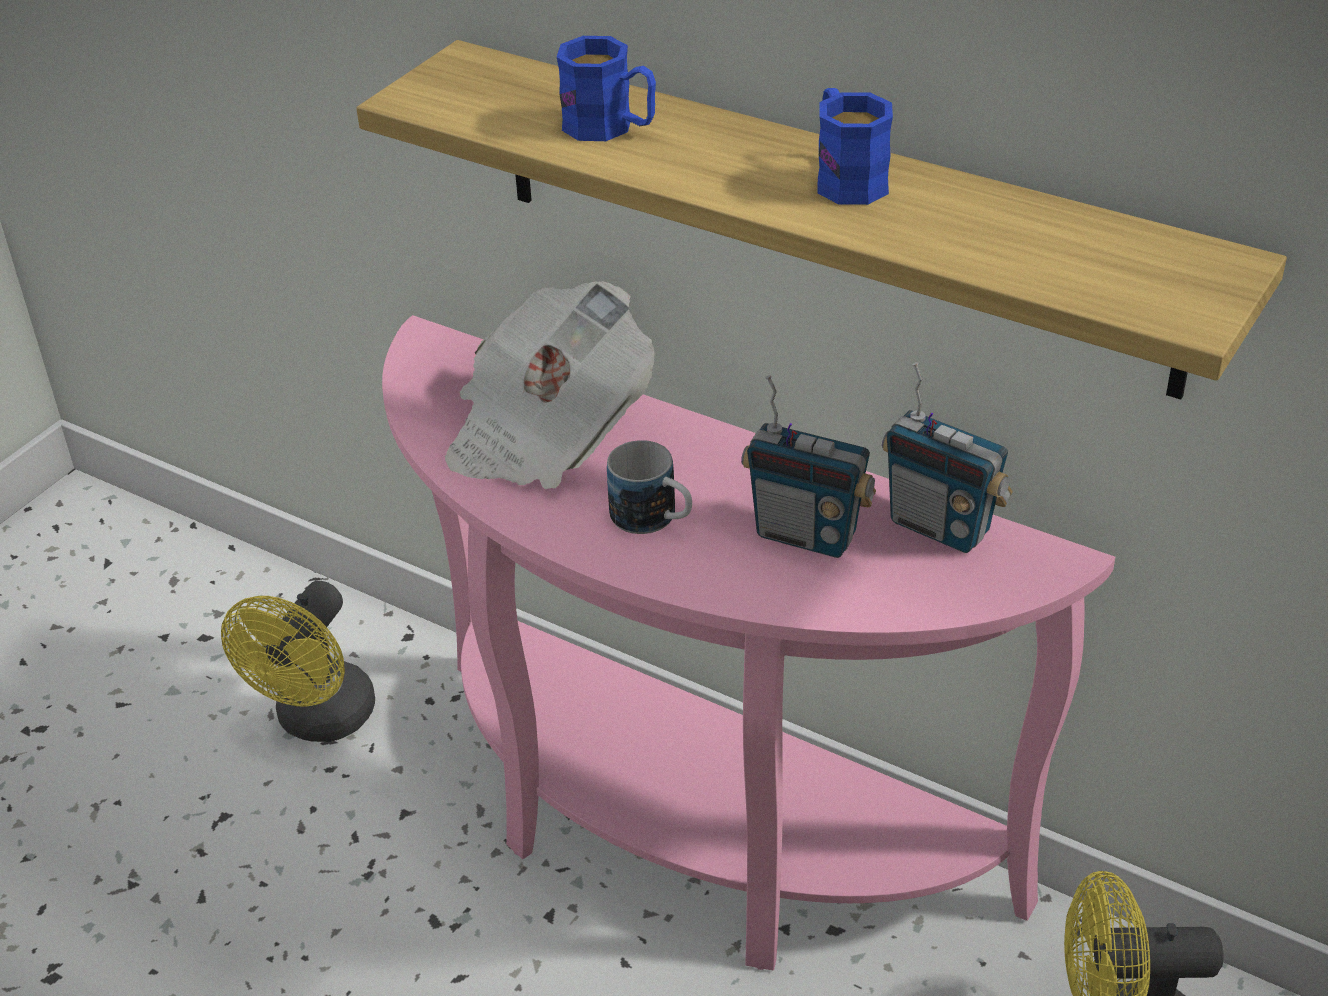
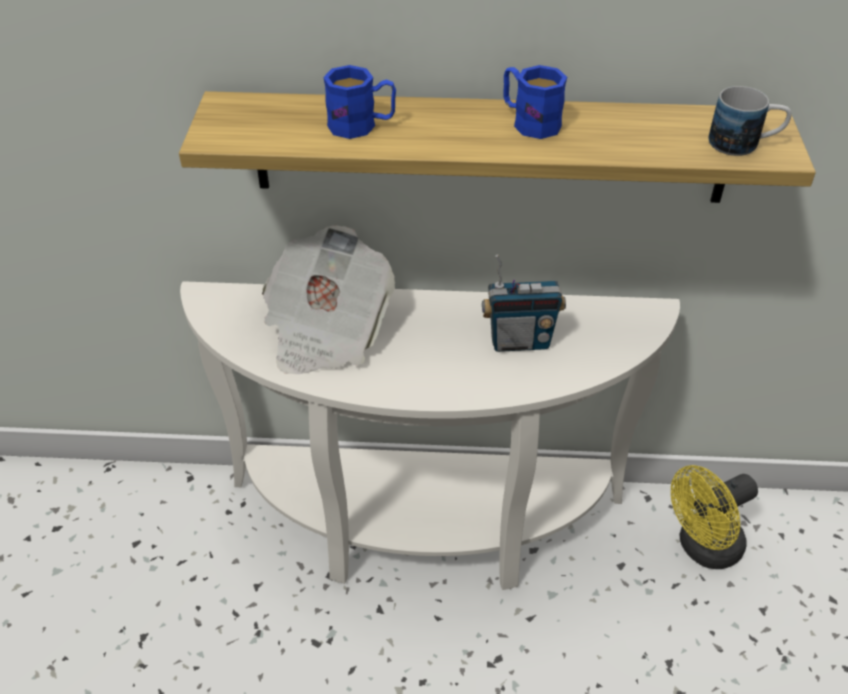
camera: 30 degrees left, 5 degrees up
yellow fan [221,581,375,742] -> none
pink console table [382,315,1115,970] -> white console table [180,281,680,590]
mug [607,440,692,534] -> mug moved to [708,86,792,156]
radio [882,362,1013,553] -> none

